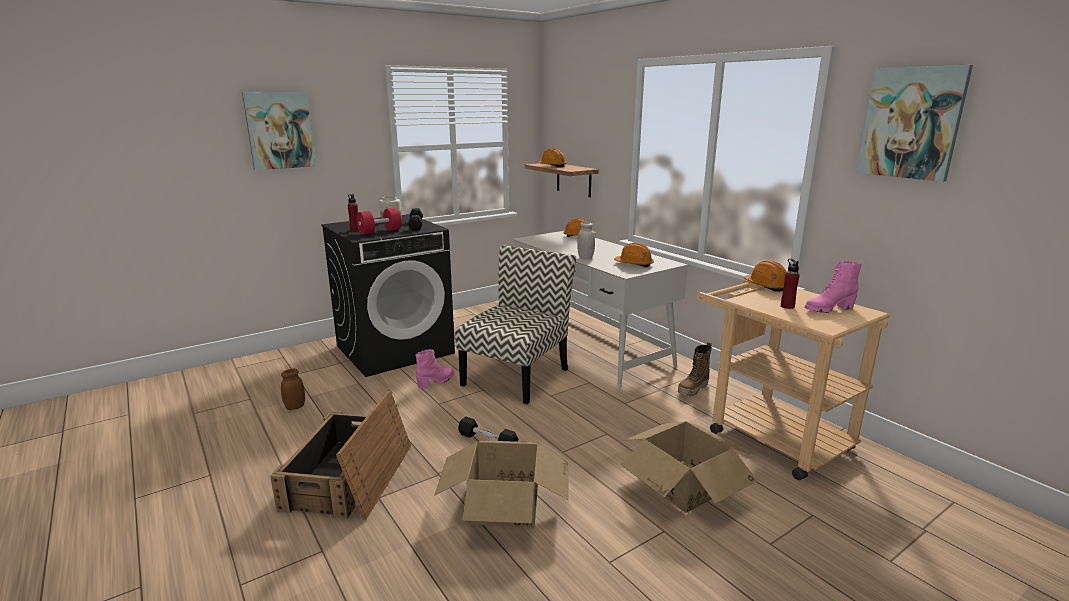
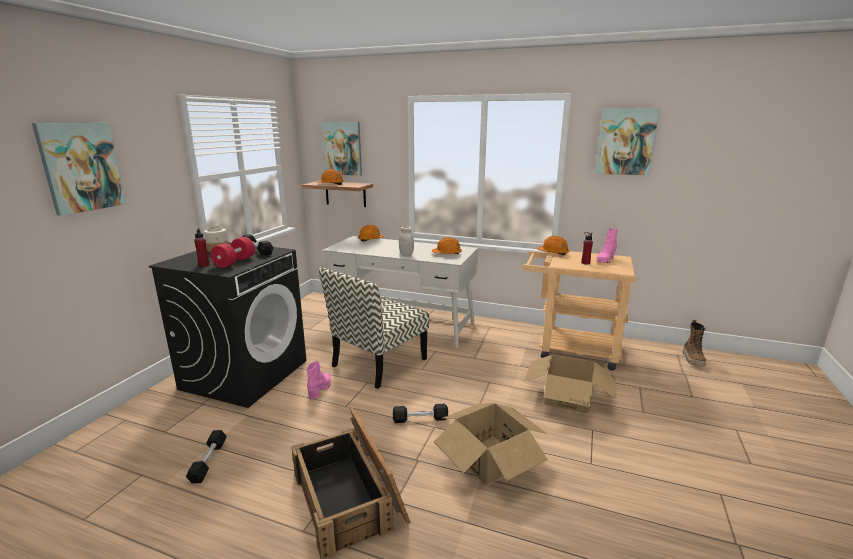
camera: 35 degrees left, 0 degrees up
brown jar [281,369,305,410] -> black dumbbell [186,430,227,484]
chair [455,245,576,405] -> chair turned 135 degrees counterclockwise [319,267,429,389]
boot [678,342,712,396] -> boot moved to [682,320,706,366]
none -> picture [321,122,362,176]

